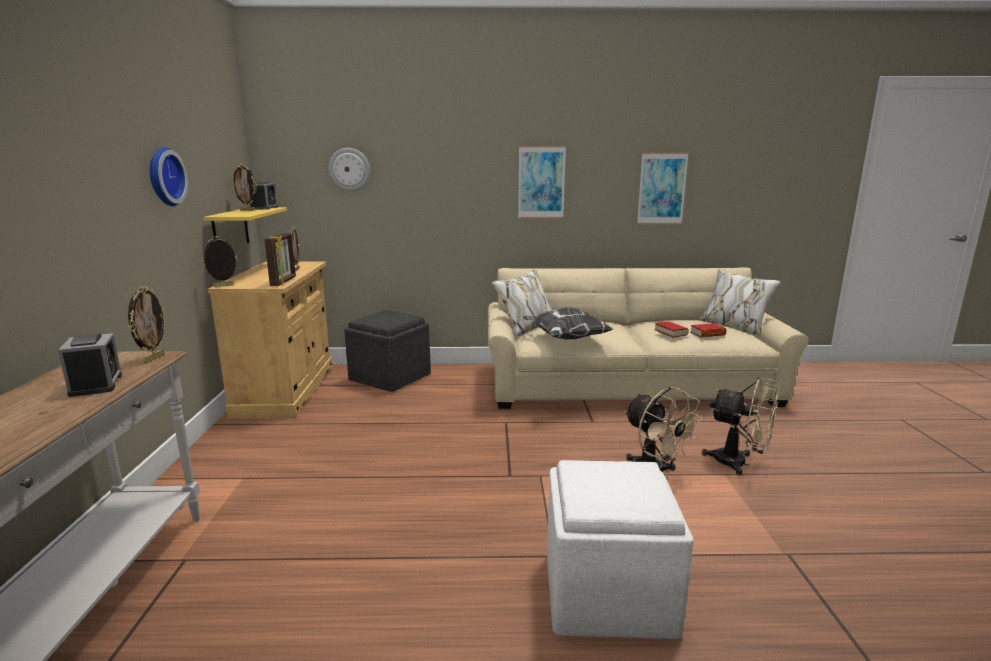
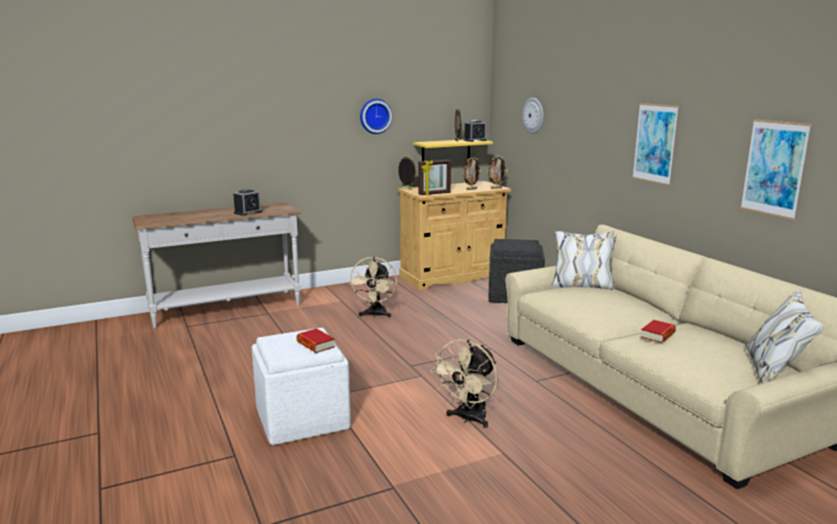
camera: 65 degrees right, 0 degrees up
picture frame [128,286,167,363] -> picture frame moved to [487,155,508,189]
pillow [523,307,613,340] -> none
book [691,323,727,337] -> book moved to [297,328,335,353]
beige fan [702,377,779,476] -> beige fan moved to [349,257,397,318]

